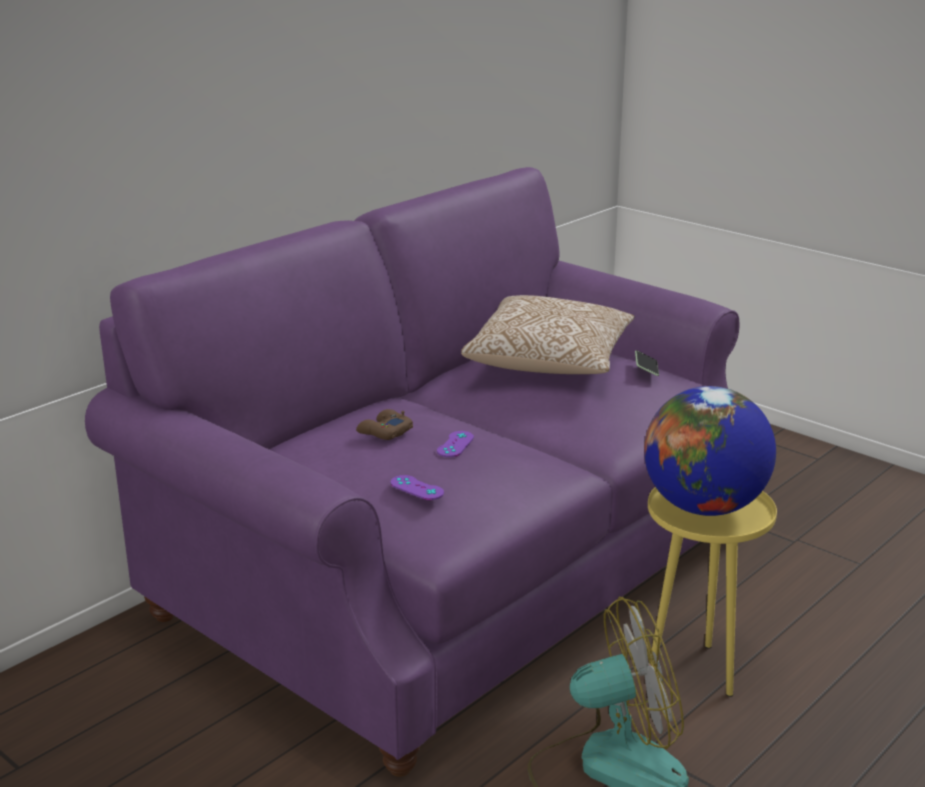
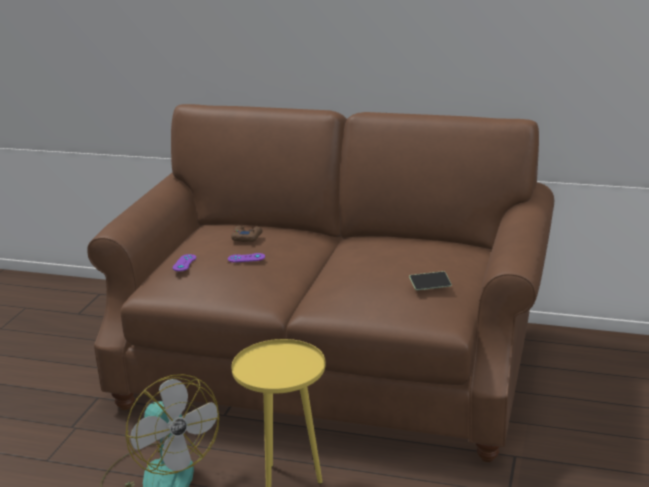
camera: 65 degrees right, 0 degrees up
purple sofa [85,167,739,777] -> brown sofa [87,104,554,462]
pillow [461,295,635,374] -> none
globe [644,386,776,516] -> none

